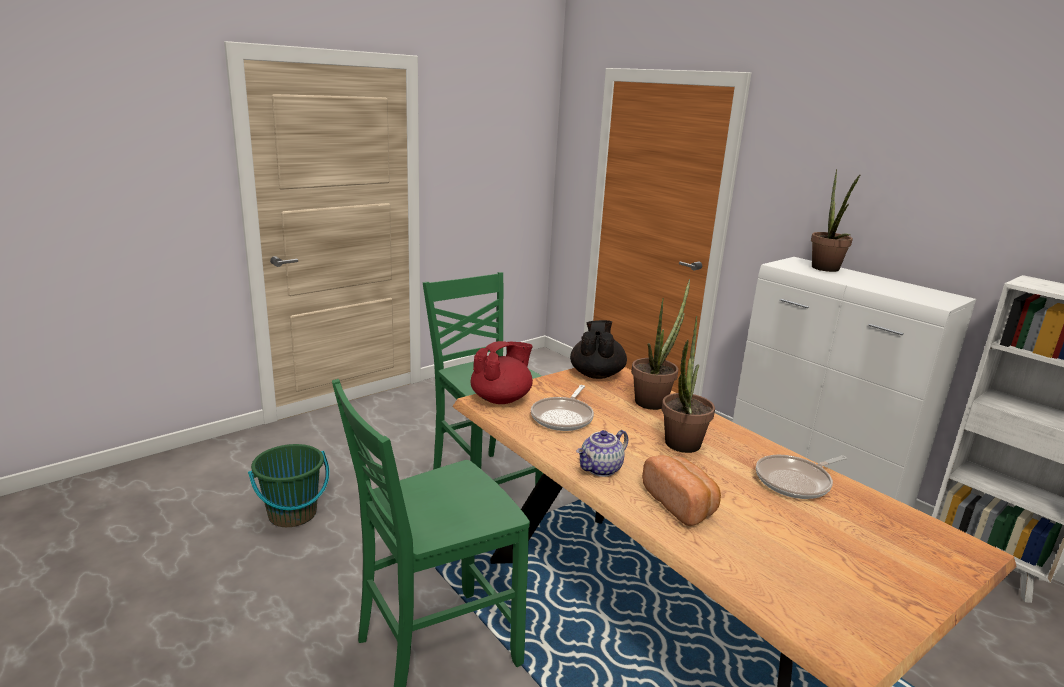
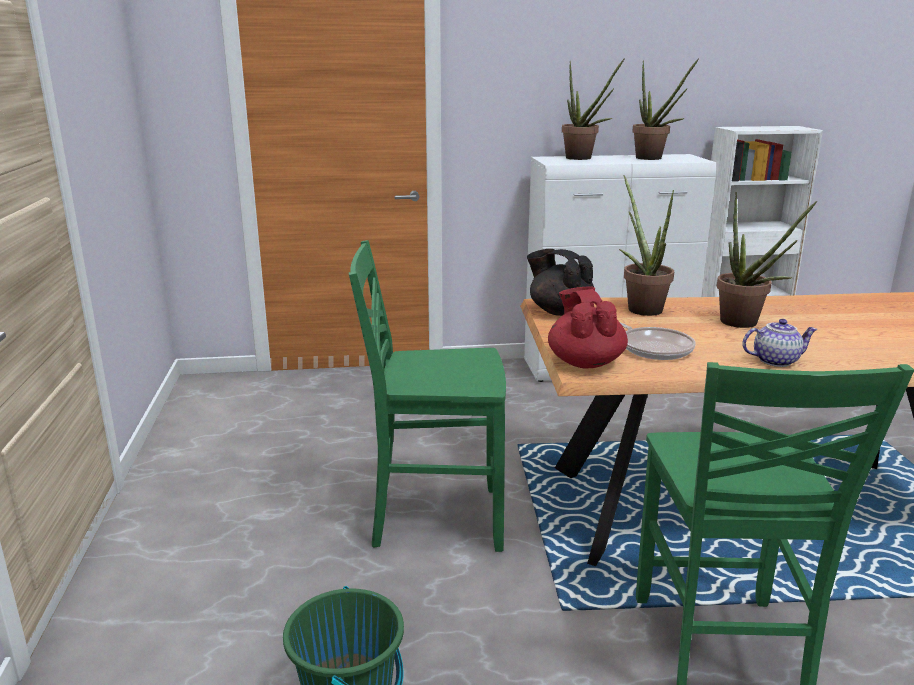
camera: 55 degrees left, 0 degrees up
teapot [576,430,628,477] -> teapot turned 90 degrees counterclockwise [742,319,818,367]
bread [642,455,721,526] -> none
frying pan [756,455,847,499] -> none
none -> potted plant [632,59,698,160]

